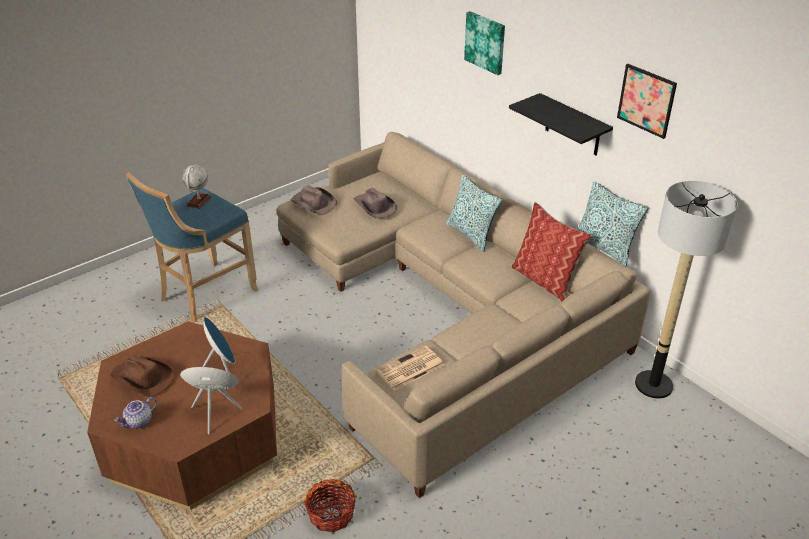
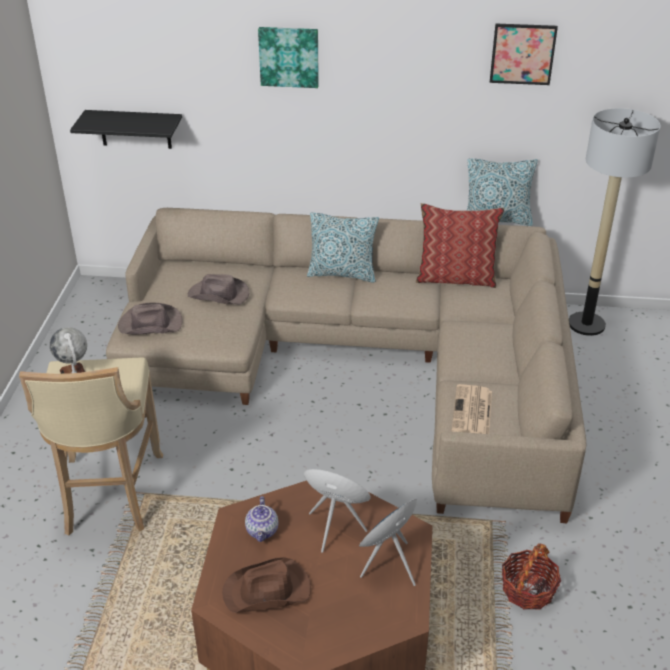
camera: 45 degrees left, 0 degrees up
teapot [114,397,157,429] -> teapot moved to [245,496,278,542]
blue stool [126,172,259,323] -> beige stool [19,357,163,536]
black shelf [509,93,613,155] -> black shelf moved to [70,110,182,149]

